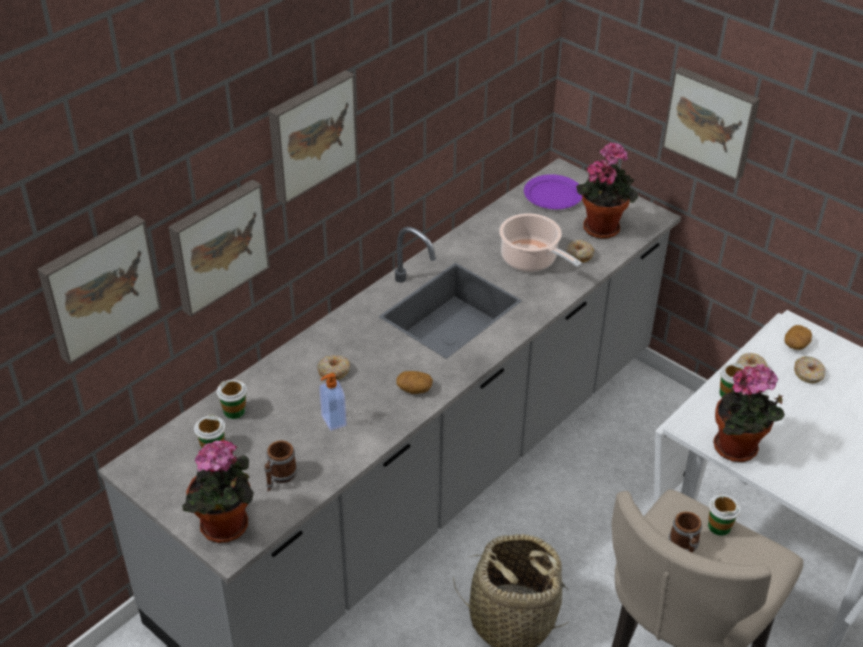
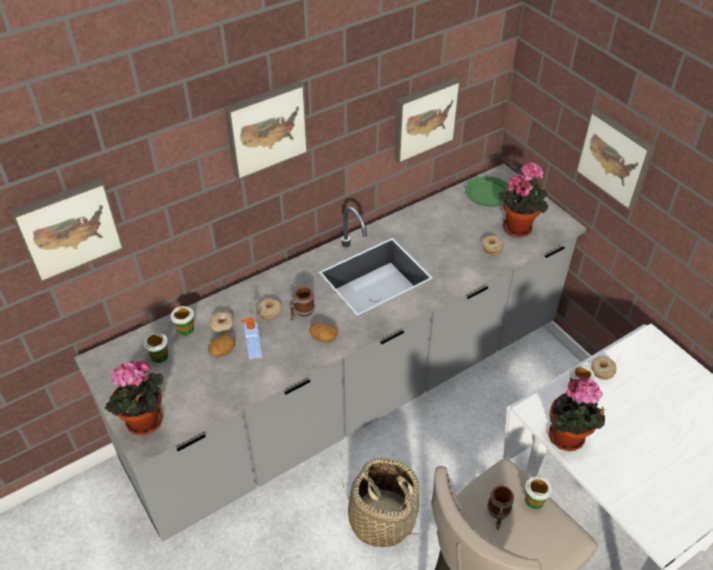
camera: 15 degrees right, 5 degrees up
picture [169,179,270,317] -> picture moved to [394,77,461,164]
mug [264,440,297,491] -> mug moved to [289,287,315,320]
cooking pot [499,213,582,272] -> none
purple plate [524,174,582,209] -> green plate [465,176,509,207]
potato [784,325,812,350] -> potato moved to [208,334,235,357]
donut [794,356,826,384] -> donut moved to [210,311,234,333]

